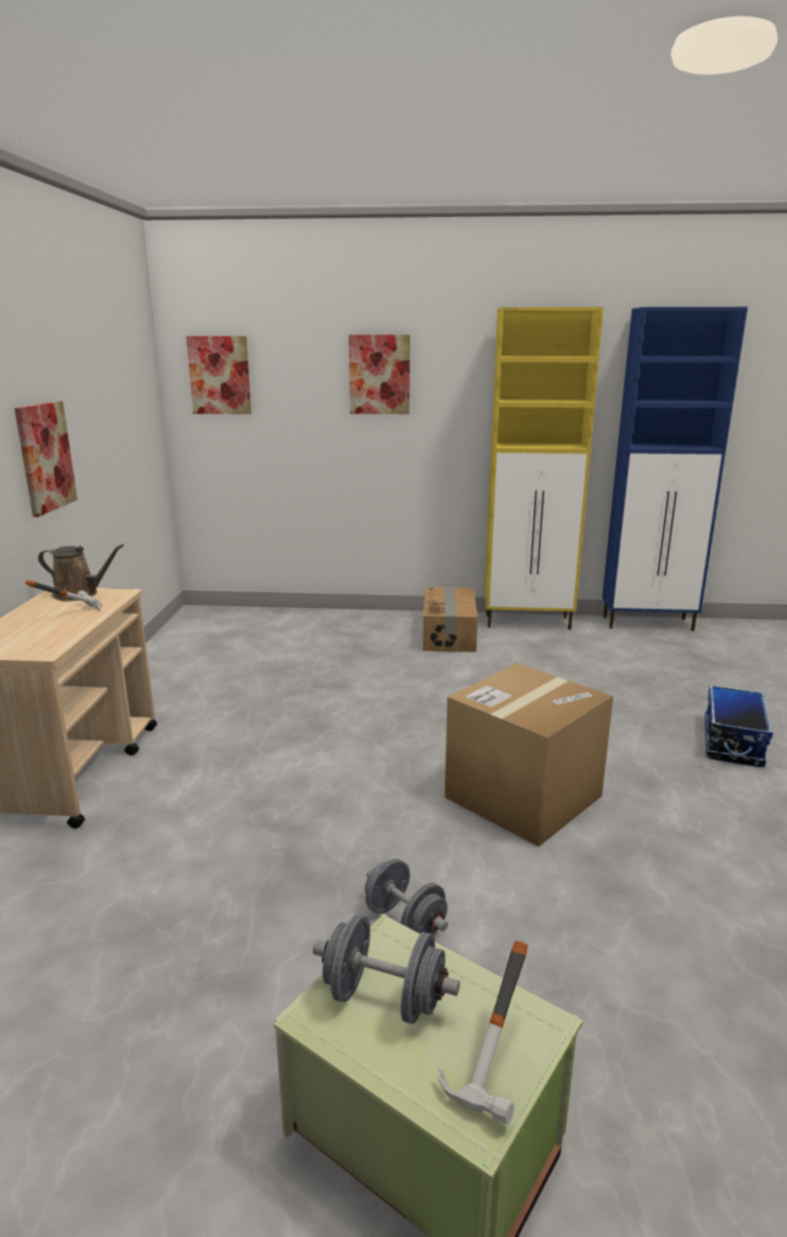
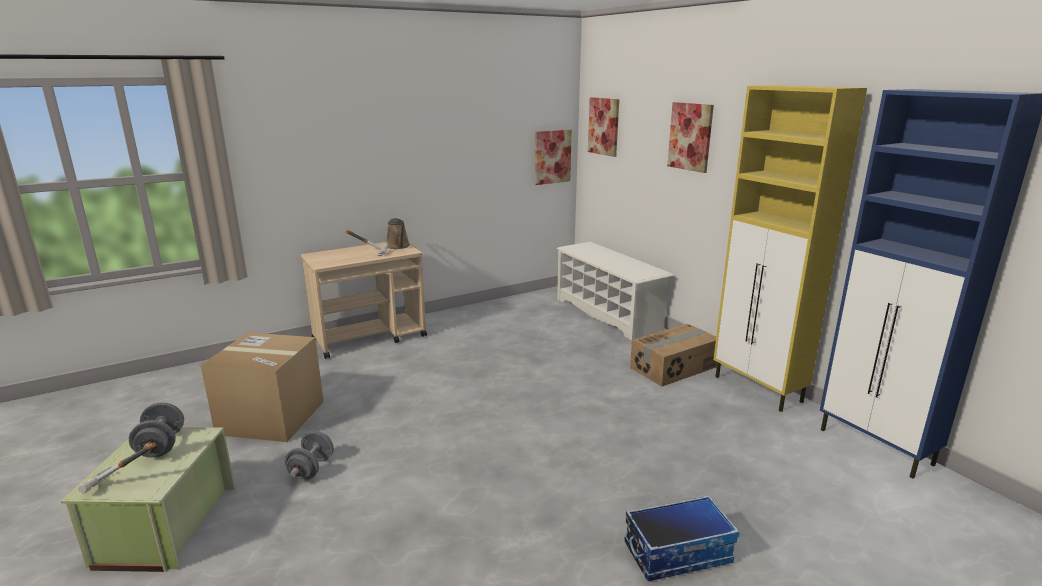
camera: 55 degrees right, 0 degrees up
picture [14,401,77,517] -> picture moved to [535,130,572,185]
cardboard box [445,663,613,847] -> cardboard box moved to [200,332,324,442]
none -> white shoe rack [557,242,673,341]

